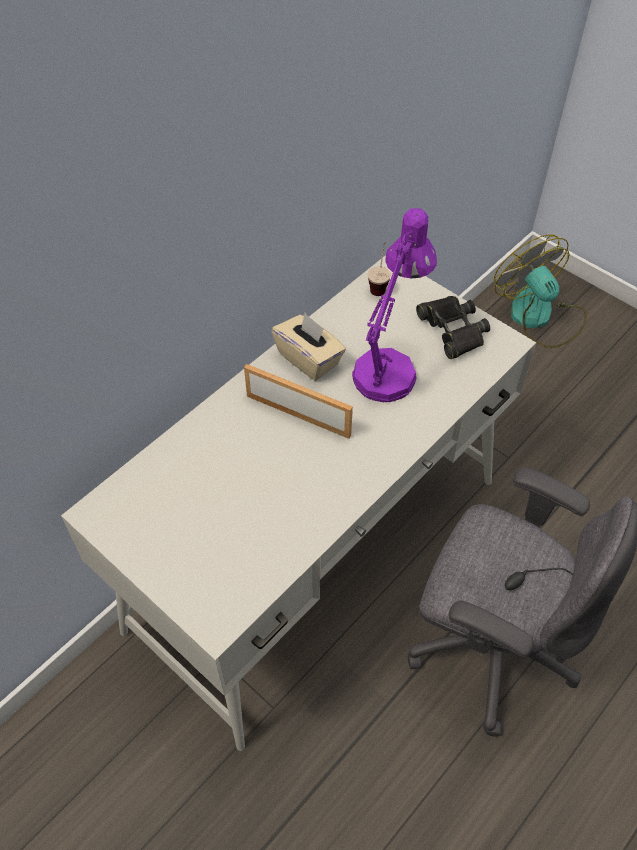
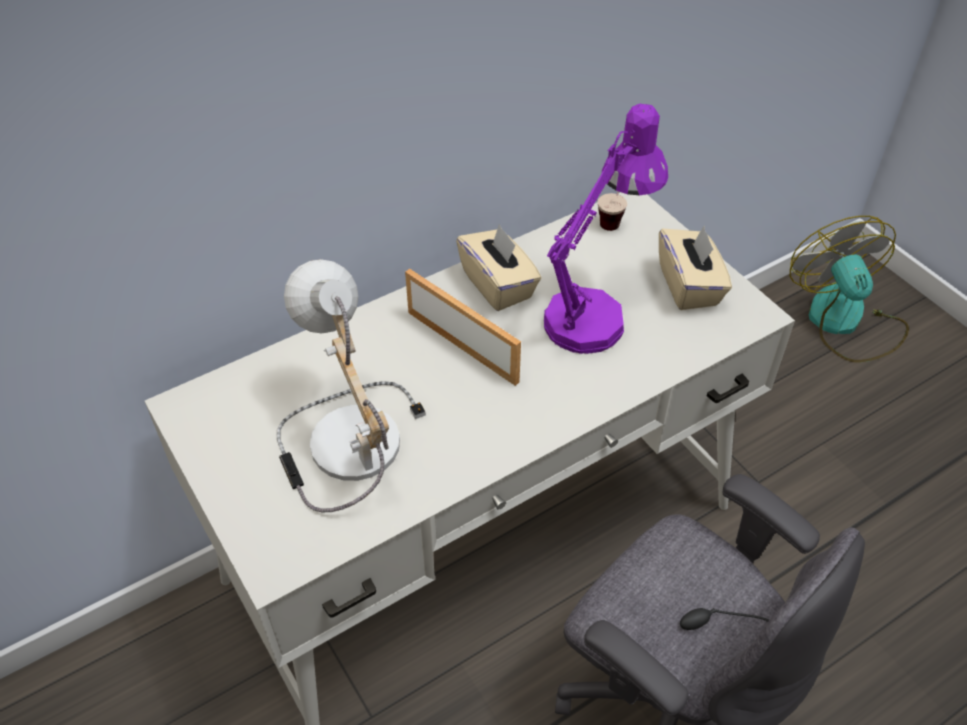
camera: 15 degrees right, 5 degrees down
black binoculars [416,296,490,359] -> beige tissue box [659,225,732,310]
none -> table lamp [277,259,426,512]

